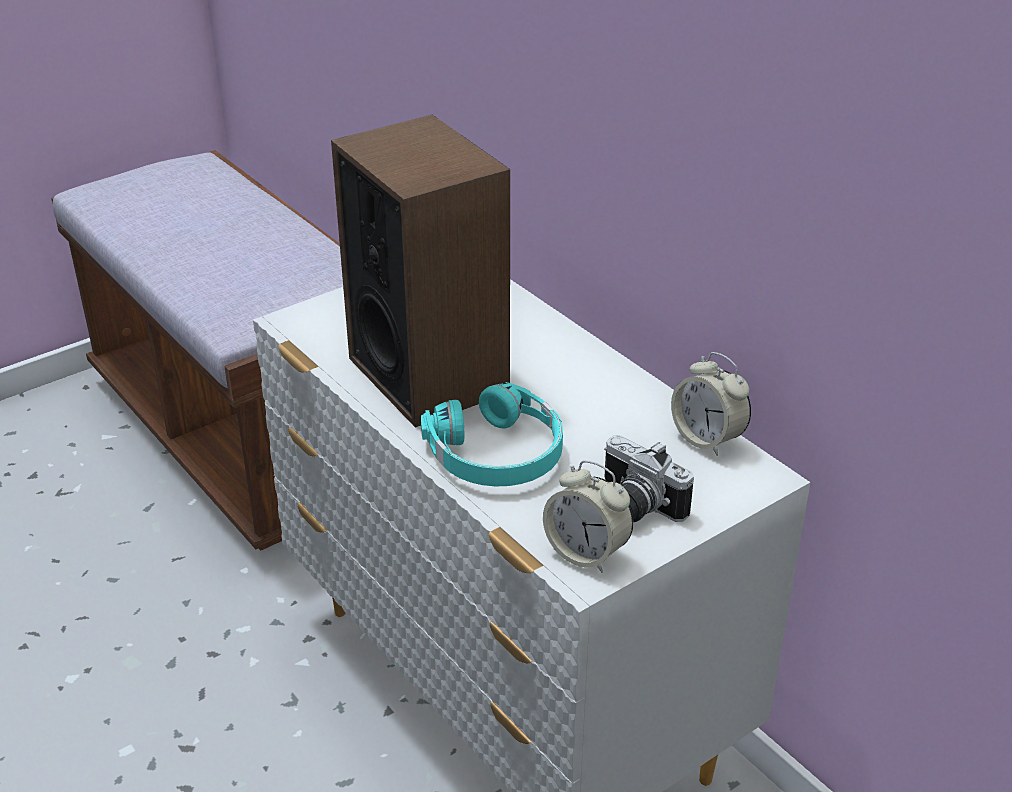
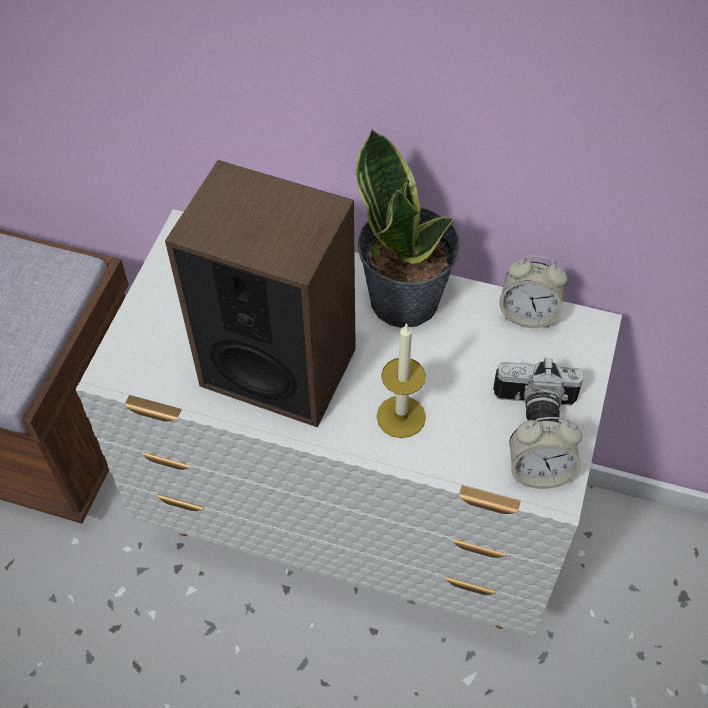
camera: 35 degrees left, 20 degrees up
turquoise headphones [421,382,563,486] -> candle [377,323,426,438]
none -> potted plant [356,128,461,328]

